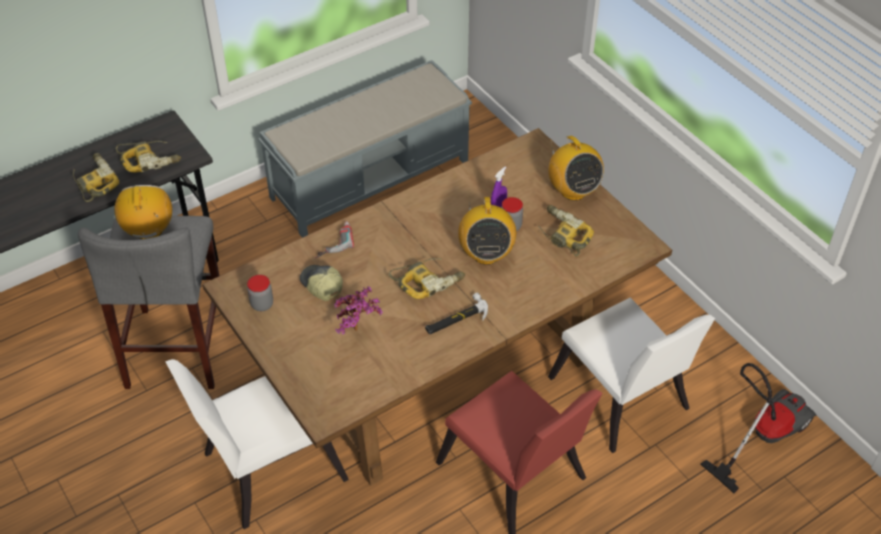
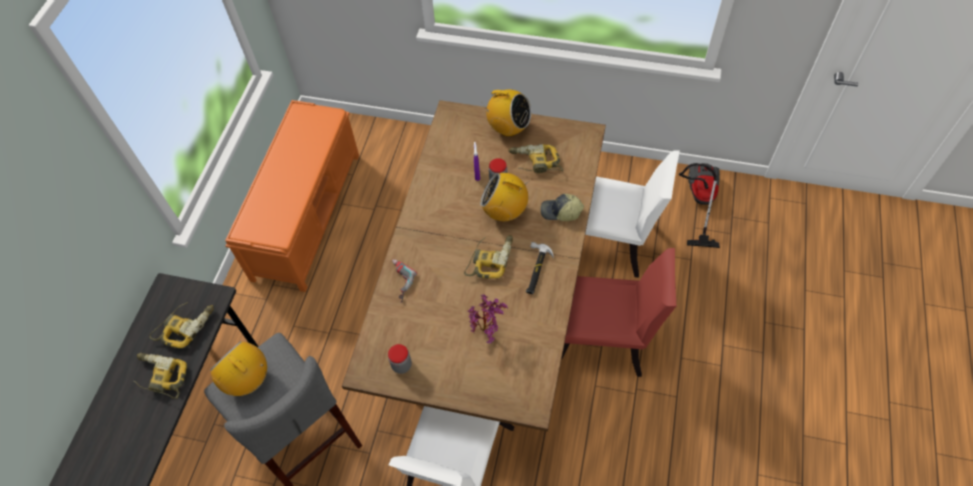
camera: 40 degrees left, 10 degrees up
grey bench [258,60,472,238] -> orange bench [225,100,359,292]
cap [300,265,343,301] -> cap moved to [540,194,584,221]
radio [458,196,516,265] -> radio turned 150 degrees clockwise [480,173,532,221]

